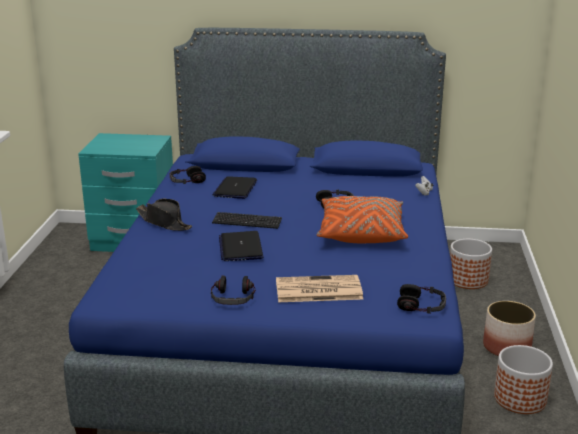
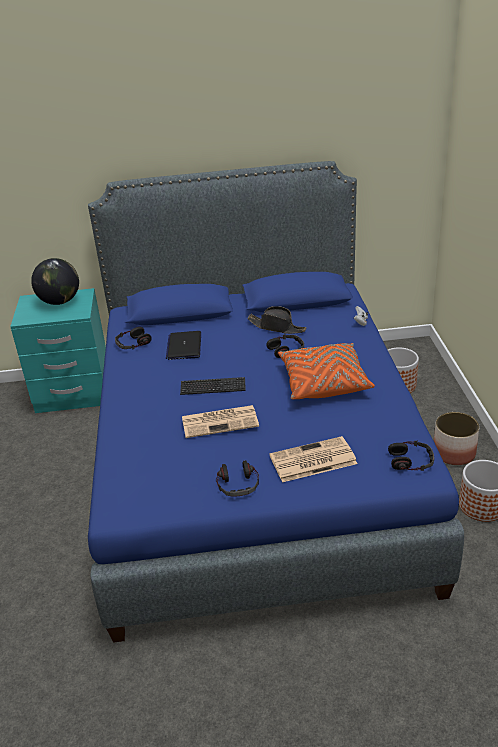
camera: 10 degrees left, 10 degrees up
black hat [136,199,192,231] -> black hat moved to [247,306,306,334]
laptop [219,231,263,261] -> newspaper [182,405,259,438]
none -> globe [31,258,79,305]

